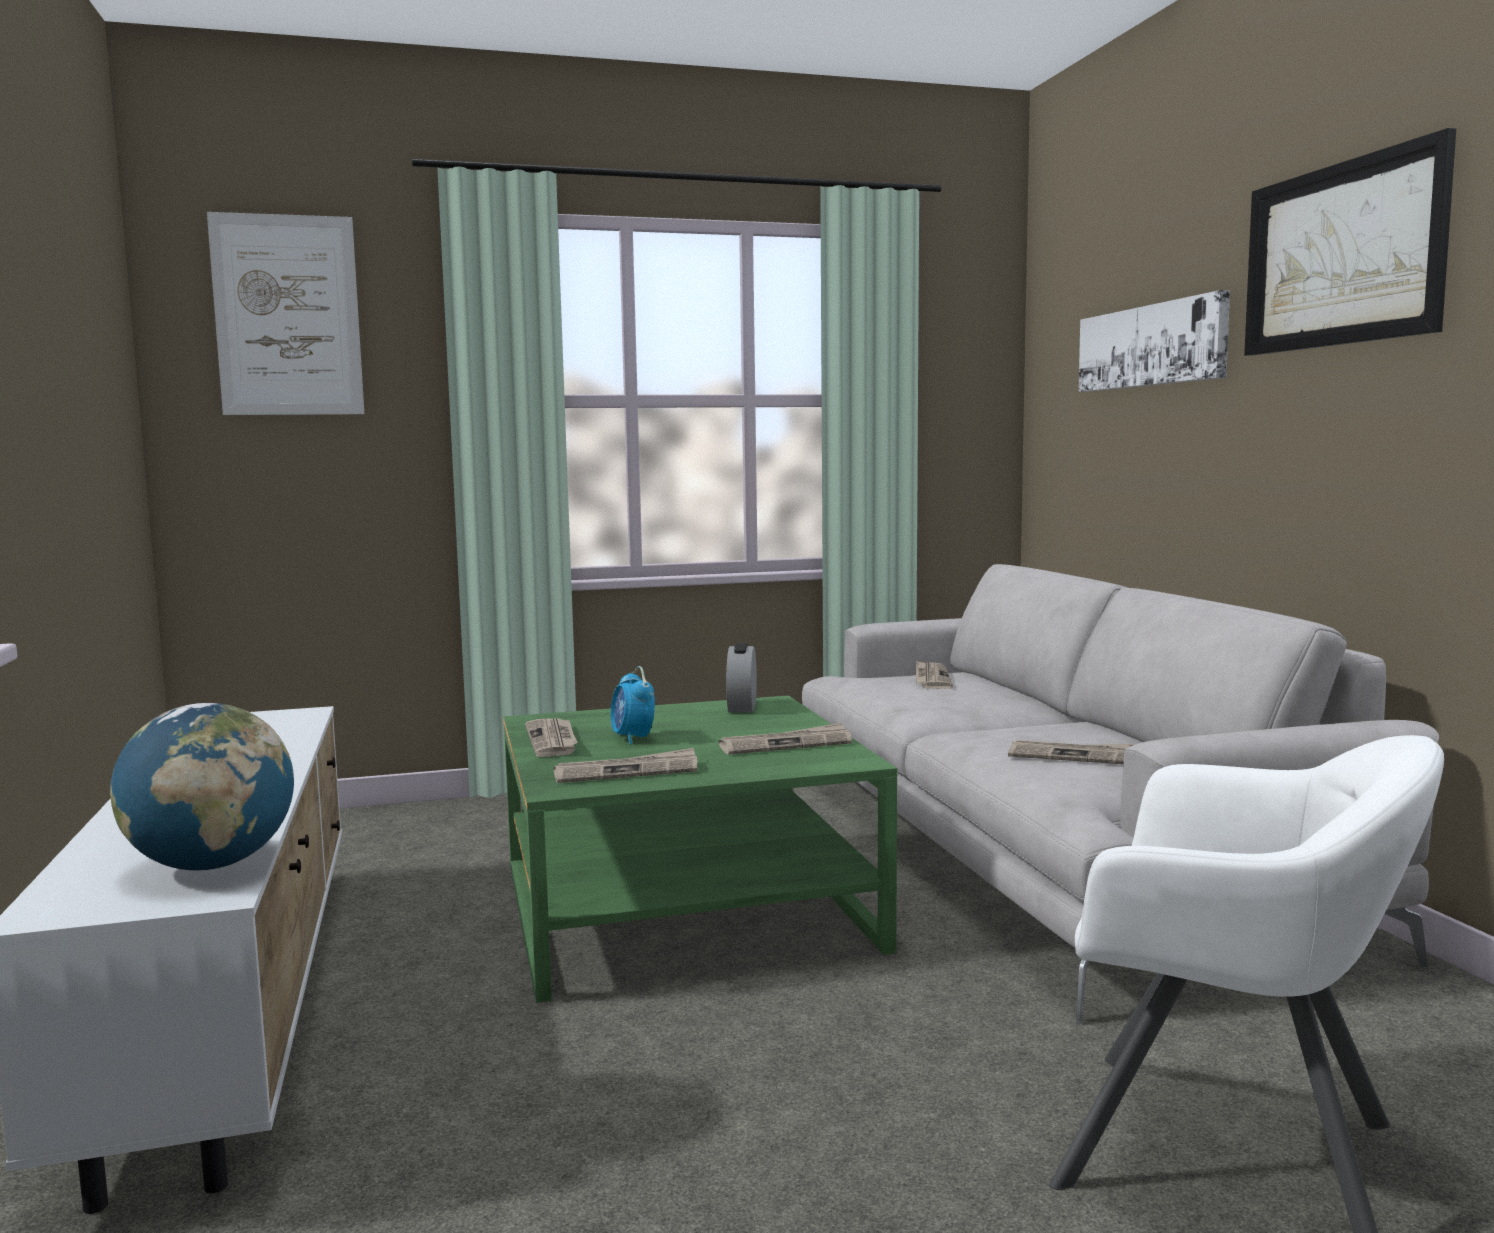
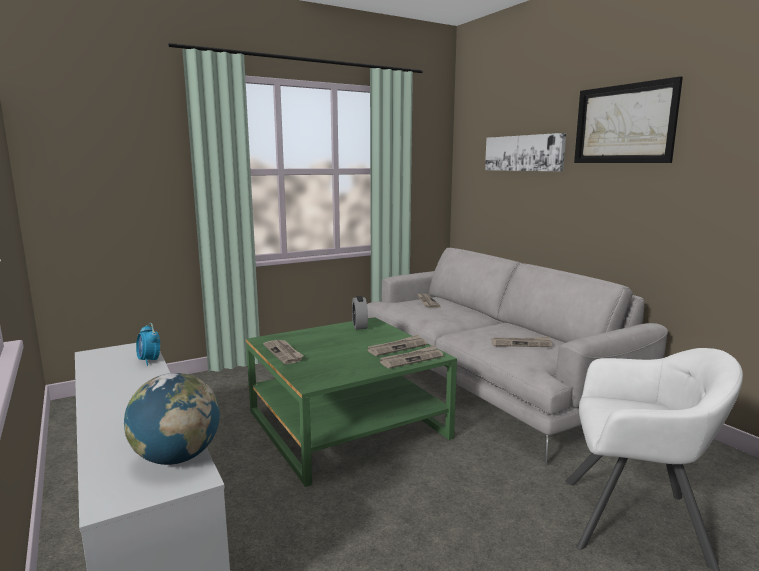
camera: 15 degrees left, 5 degrees up
picture [207,212,364,415] -> none
newspaper [553,748,697,783] -> newspaper moved to [380,345,443,369]
alarm clock [611,666,655,745] -> alarm clock moved to [136,323,160,366]

